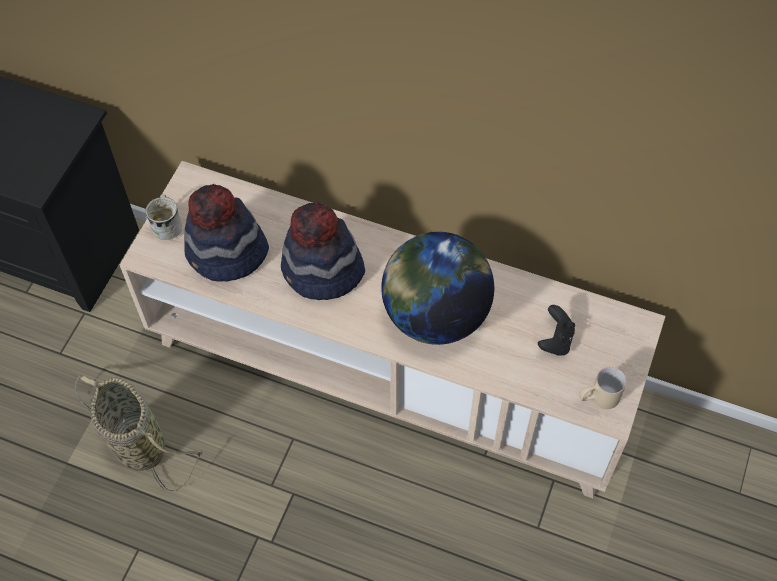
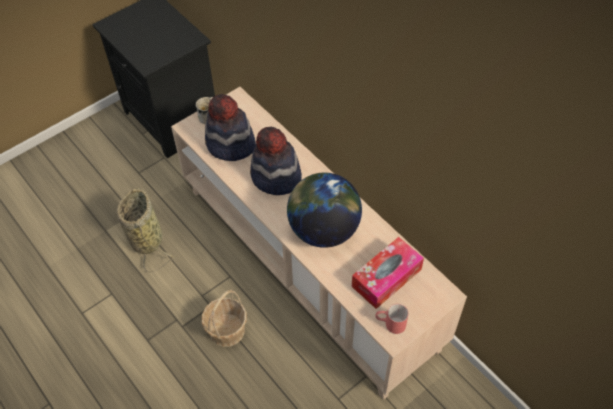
camera: 30 degrees right, 5 degrees down
black game controller [538,305,575,356] -> tissue box [352,237,424,309]
beige mug [579,367,627,409] -> red mug [375,304,409,334]
none -> basket [202,290,247,347]

